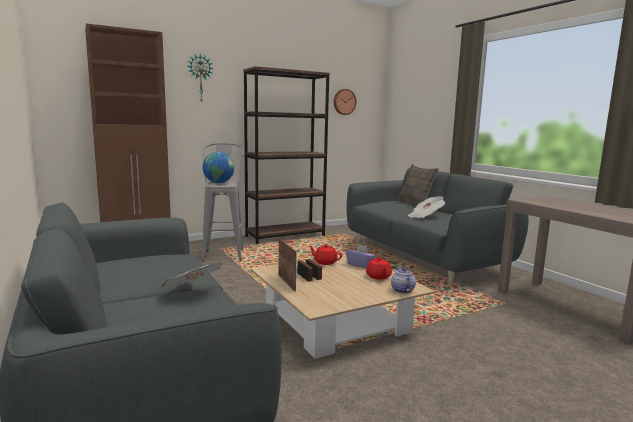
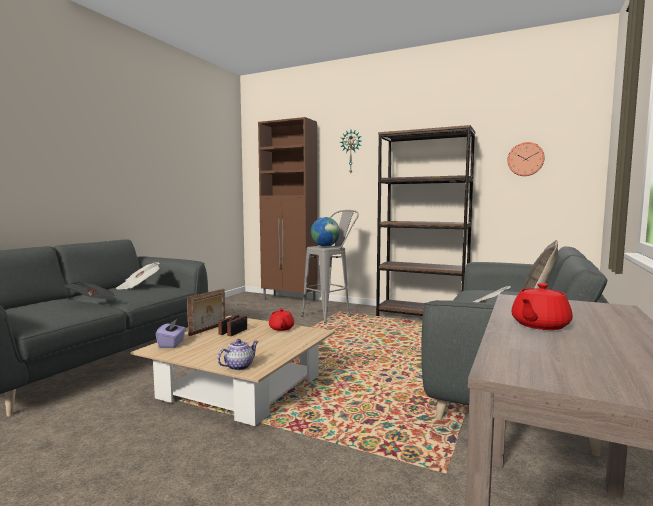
camera: 55 degrees right, 5 degrees down
purple tissue box [346,244,375,268] -> purple tissue box moved to [156,319,186,348]
red teapot [366,257,392,280] -> red teapot moved to [512,283,573,330]
none -> newspaper [116,262,160,290]

